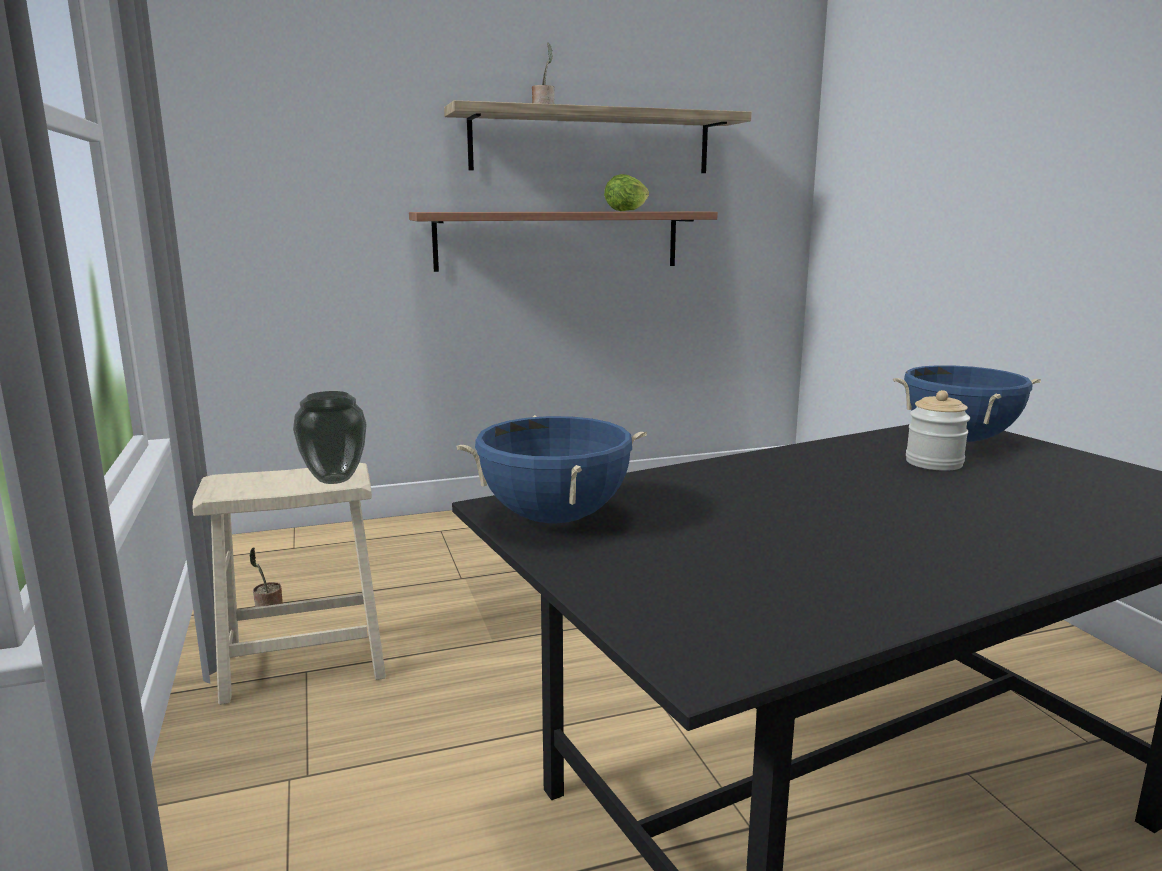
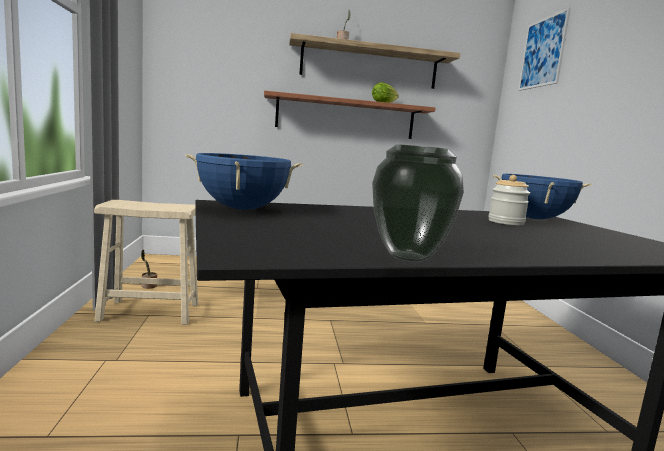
camera: 10 degrees right, 5 degrees down
vase [293,391,367,484] -> vase moved to [372,144,464,262]
none -> picture [518,7,571,91]

